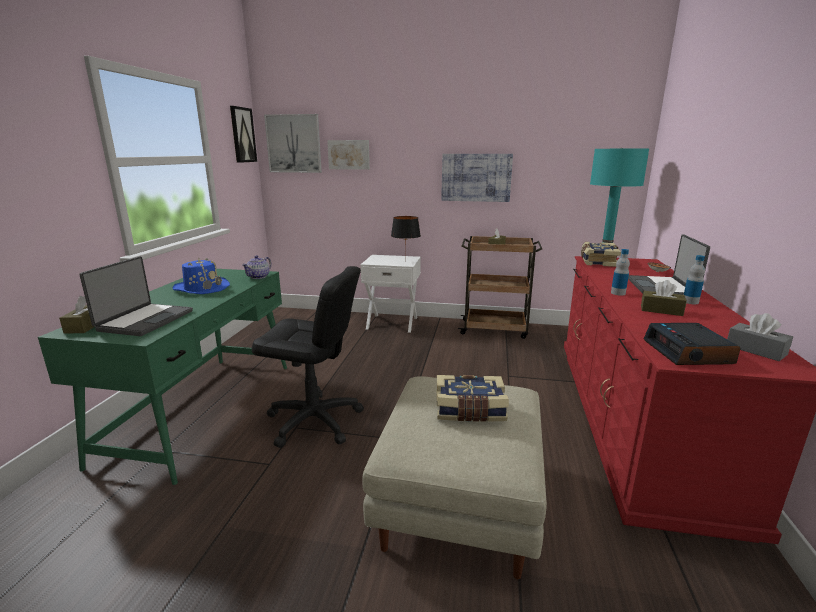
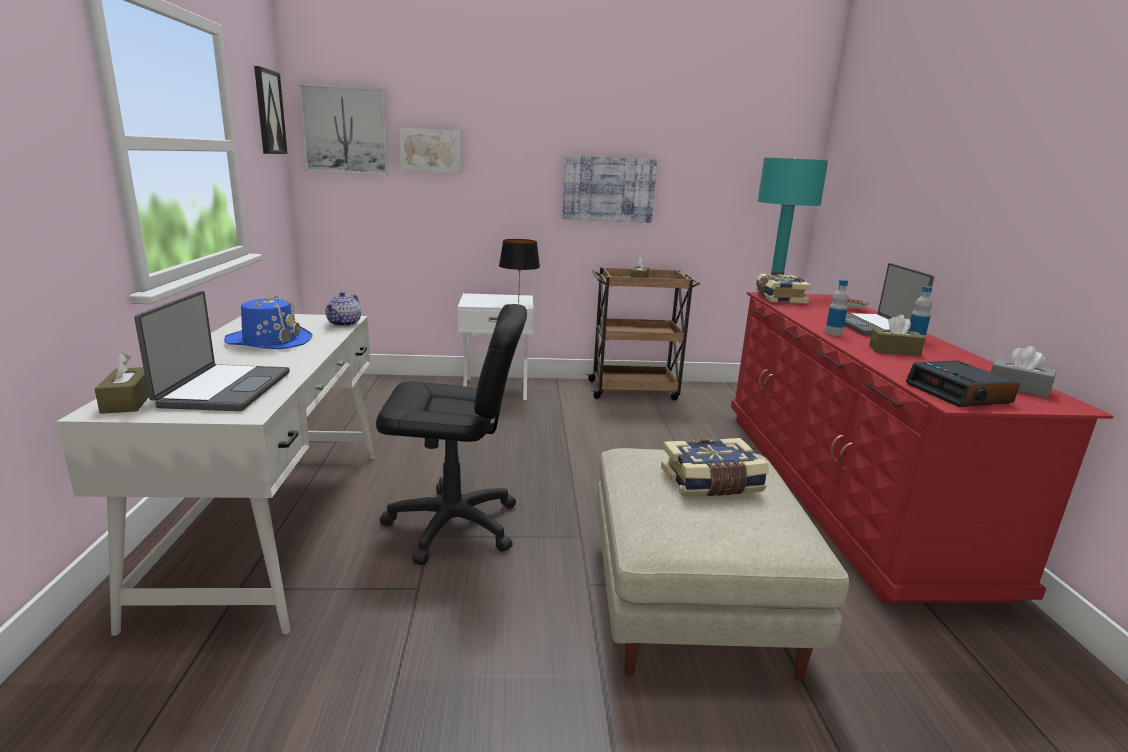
camera: 15 degrees left, 0 degrees up
green desk [38,269,287,485] -> white desk [56,314,375,636]

